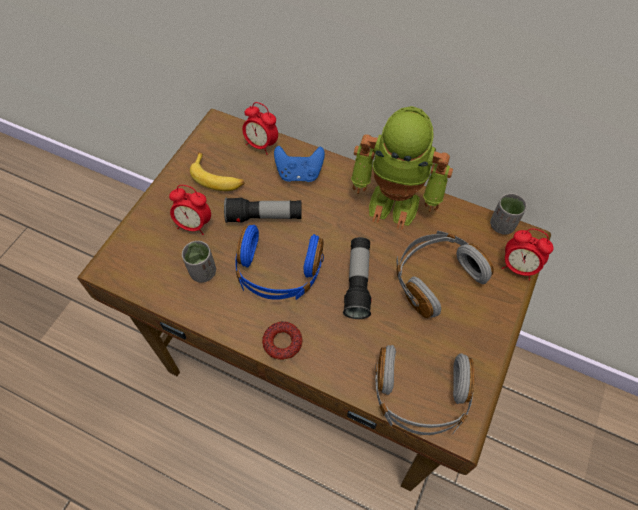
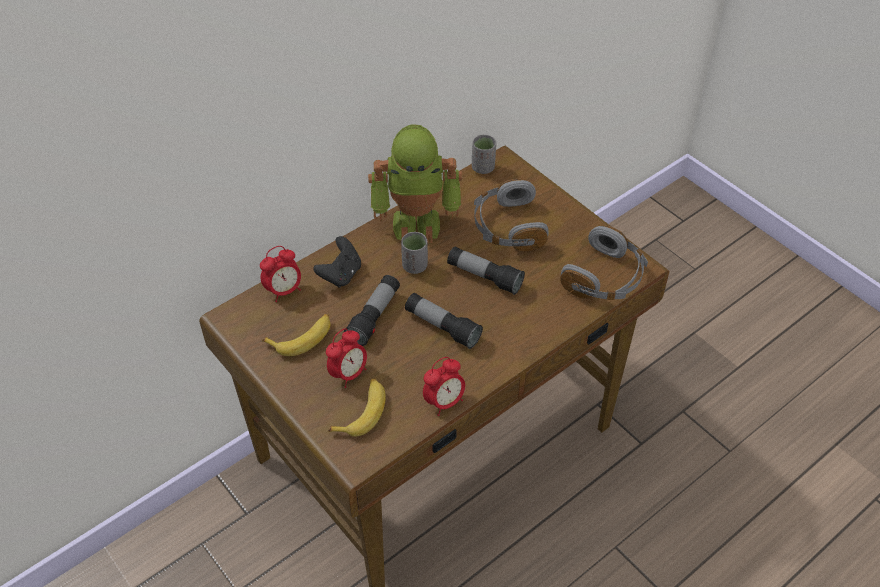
camera: 65 degrees left, 10 degrees down
grey cup [182,241,216,283] -> grey cup moved to [401,232,428,274]
blue headphones [235,225,324,300] -> flashlight [405,293,483,349]
donut [262,322,303,360] -> none
blue game controller [274,146,325,182] -> black game controller [313,236,361,288]
toy robot [351,106,453,230] -> toy robot turned 45 degrees clockwise [368,124,462,243]
alarm clock [502,228,554,281] -> alarm clock moved to [423,357,465,416]
none -> banana [328,378,386,437]

